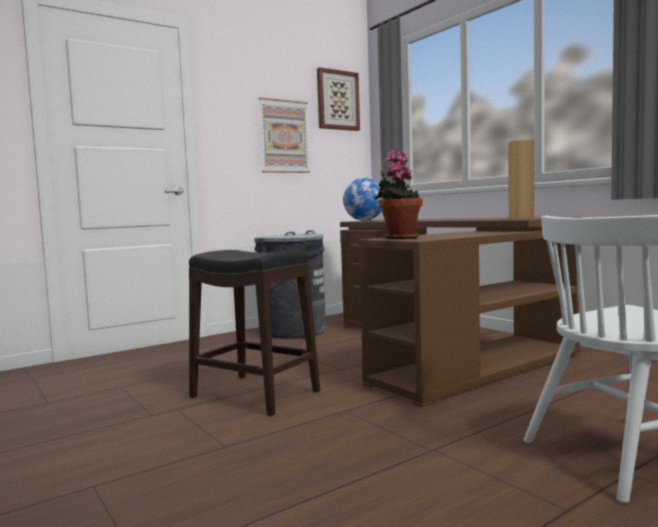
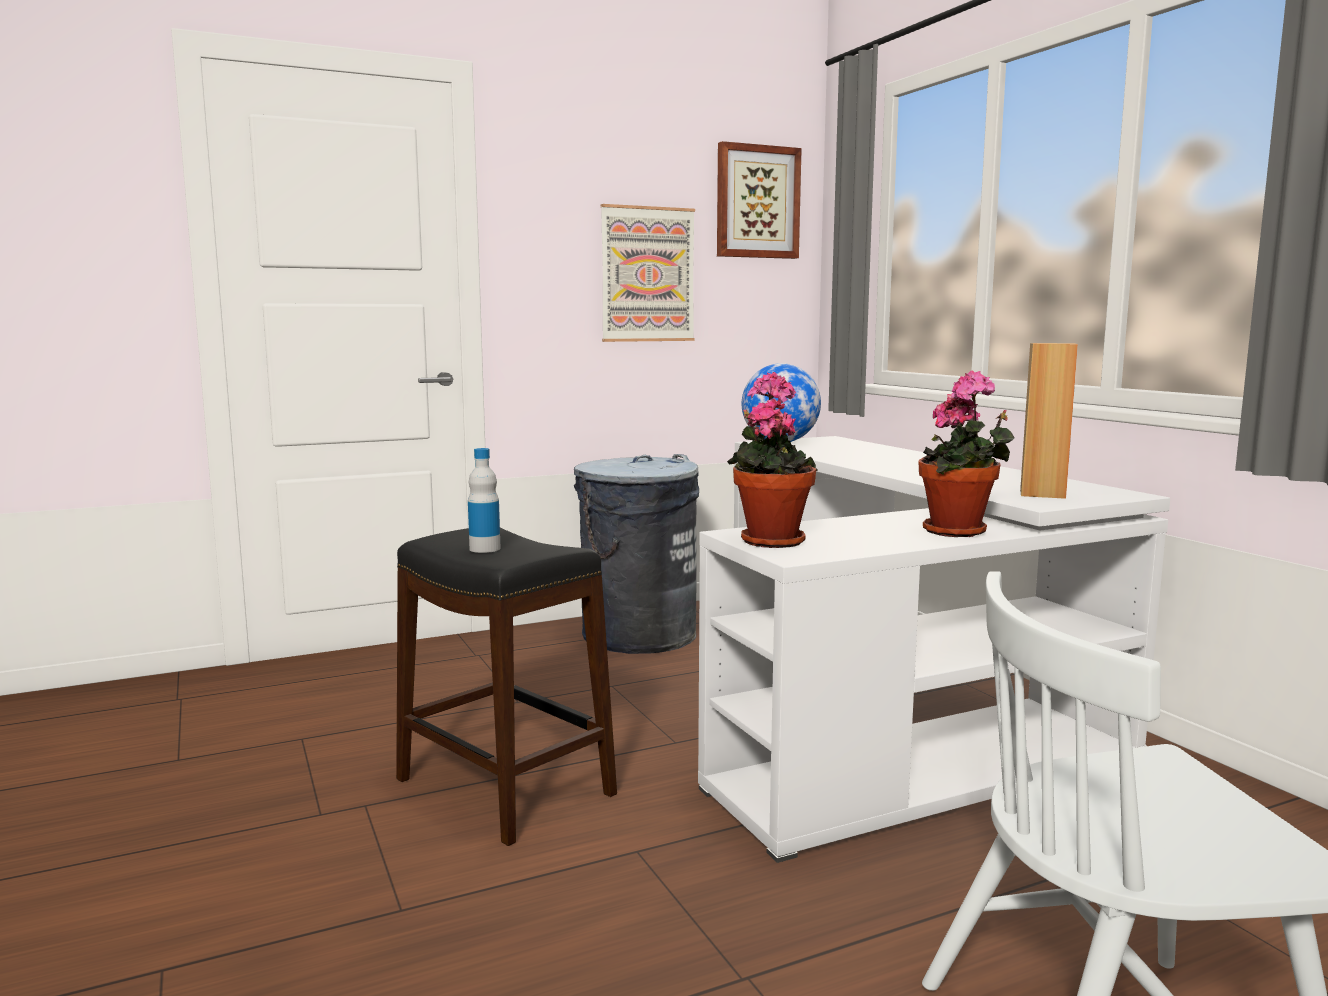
camera: 10 degrees right, 5 degrees up
brown desk [340,217,581,407] -> white desk [698,436,1170,863]
none -> bottle [468,448,501,553]
none -> potted plant [919,371,1015,537]

